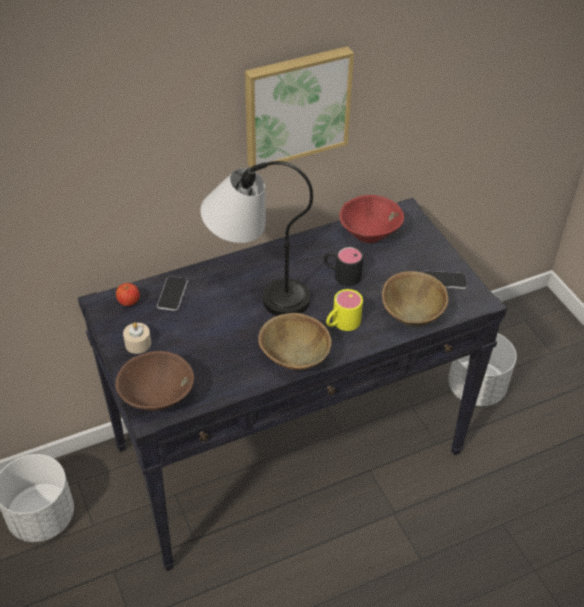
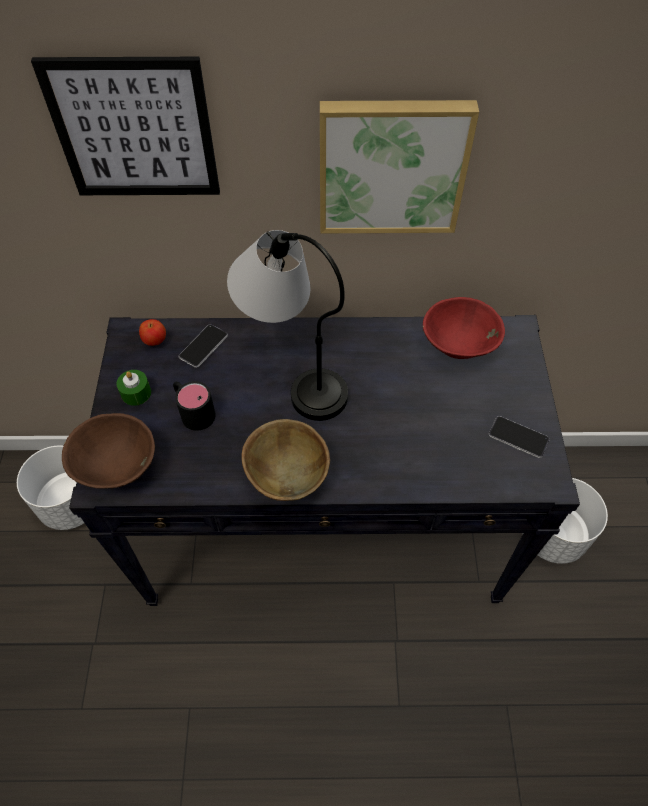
camera: 25 degrees right, 10 degrees up
beige candle [123,322,151,354] -> green candle [116,370,151,406]
black mug [324,246,364,286] -> black mug moved to [173,381,216,431]
yellow mug [326,289,363,331] -> none
brown bowl [382,271,449,327] -> none
none -> picture [31,57,220,195]

